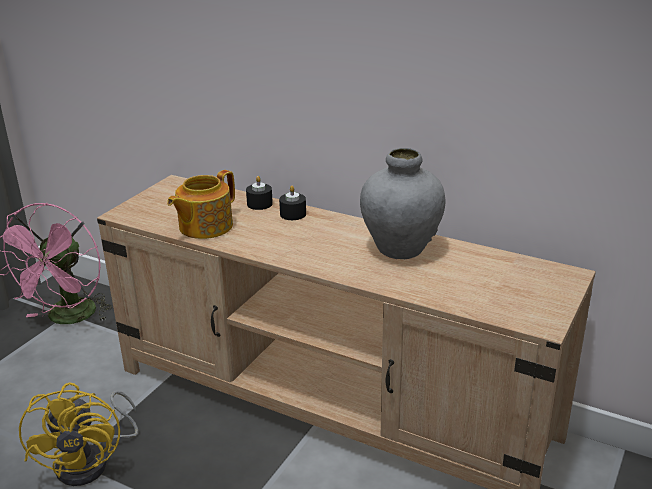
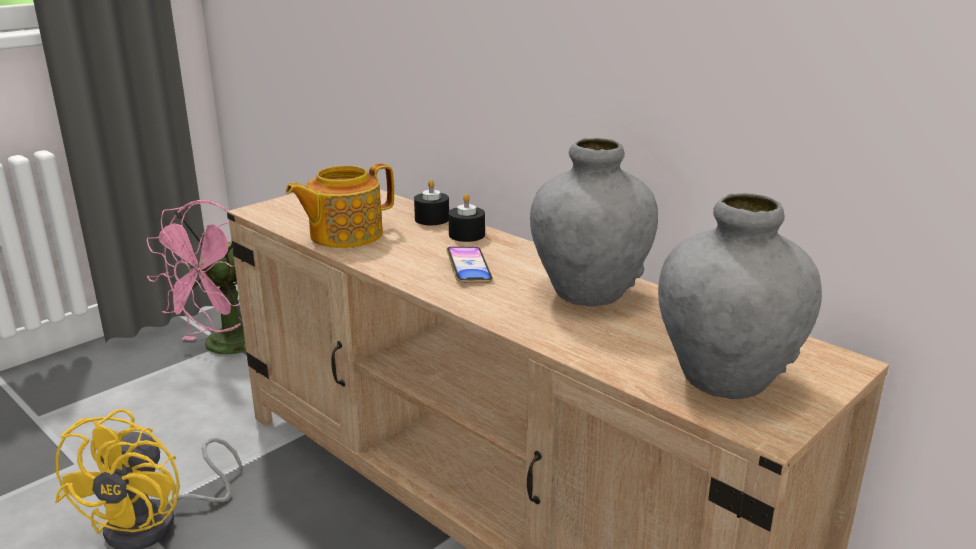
camera: 15 degrees right, 5 degrees down
none -> phone [447,247,493,283]
none -> grey vase [658,193,822,399]

